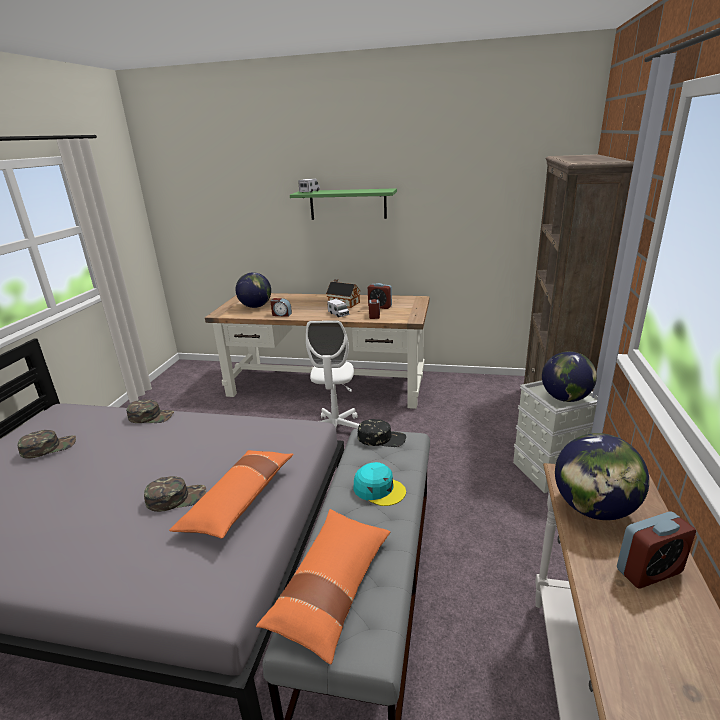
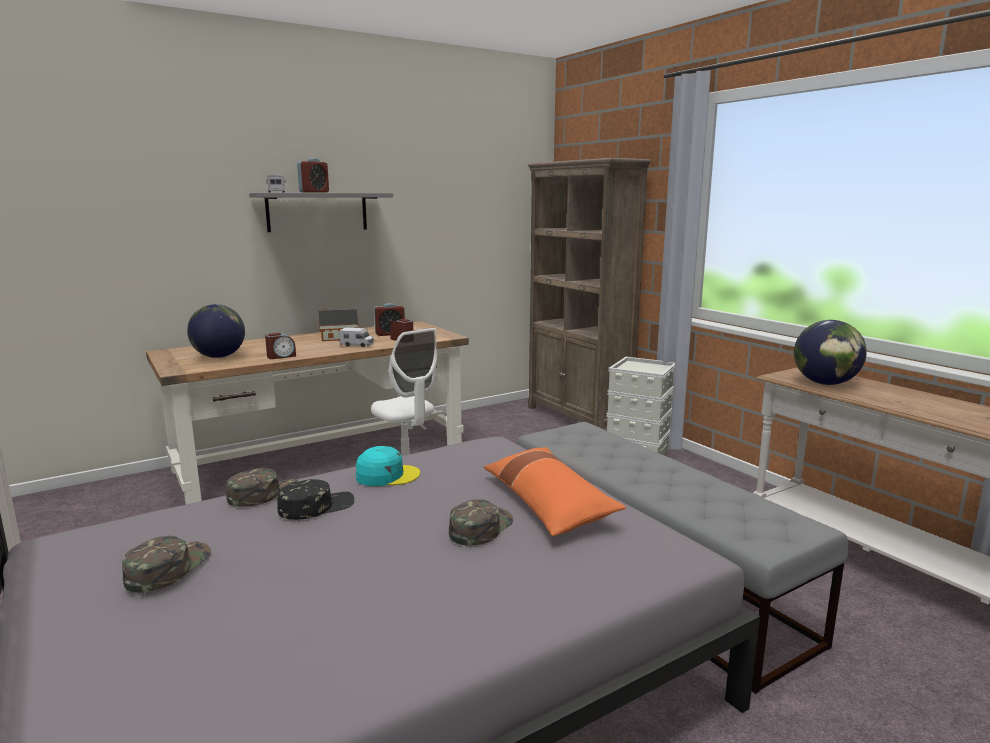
camera: 45 degrees left, 10 degrees down
orange pillow [256,509,390,665] -> none
green shelf [290,188,397,220] -> grey shelf [249,193,393,232]
turquoise cap [354,462,406,506] -> turquoise cap moved to [356,446,420,486]
black cap [357,419,406,447] -> black cap moved to [277,479,354,520]
globe [542,351,597,402] -> none
alarm clock [617,511,696,589] -> alarm clock moved to [297,158,329,193]

